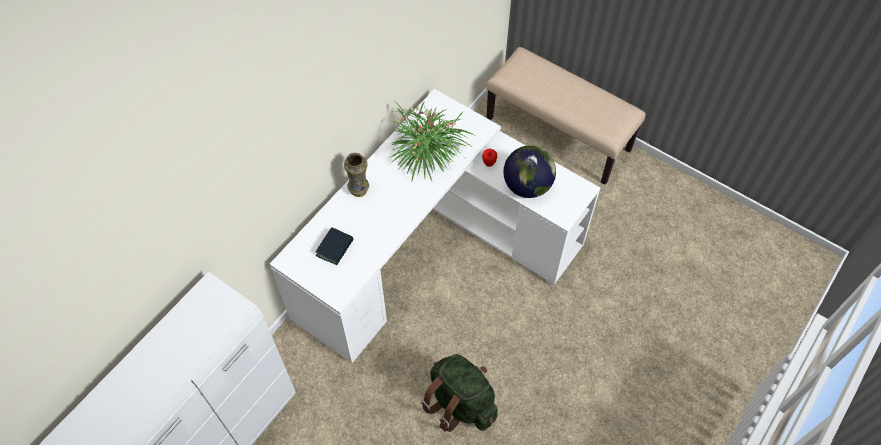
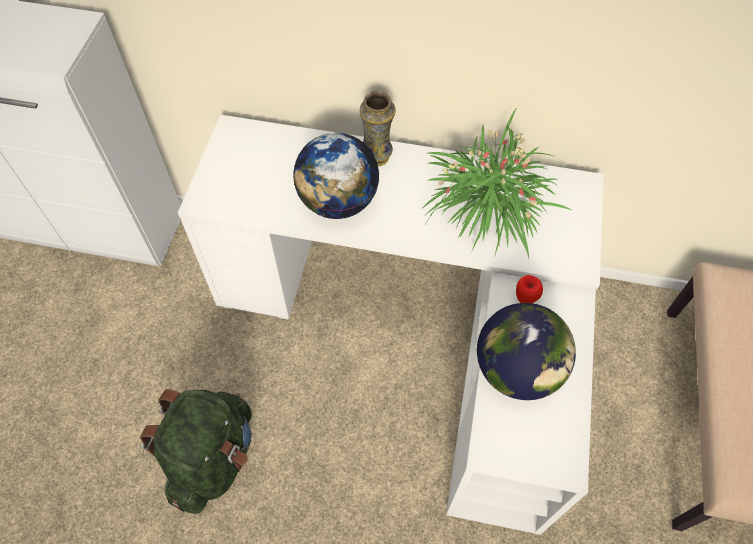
camera: 65 degrees right, 0 degrees up
book [316,227,353,265] -> none
none -> globe [293,133,379,219]

